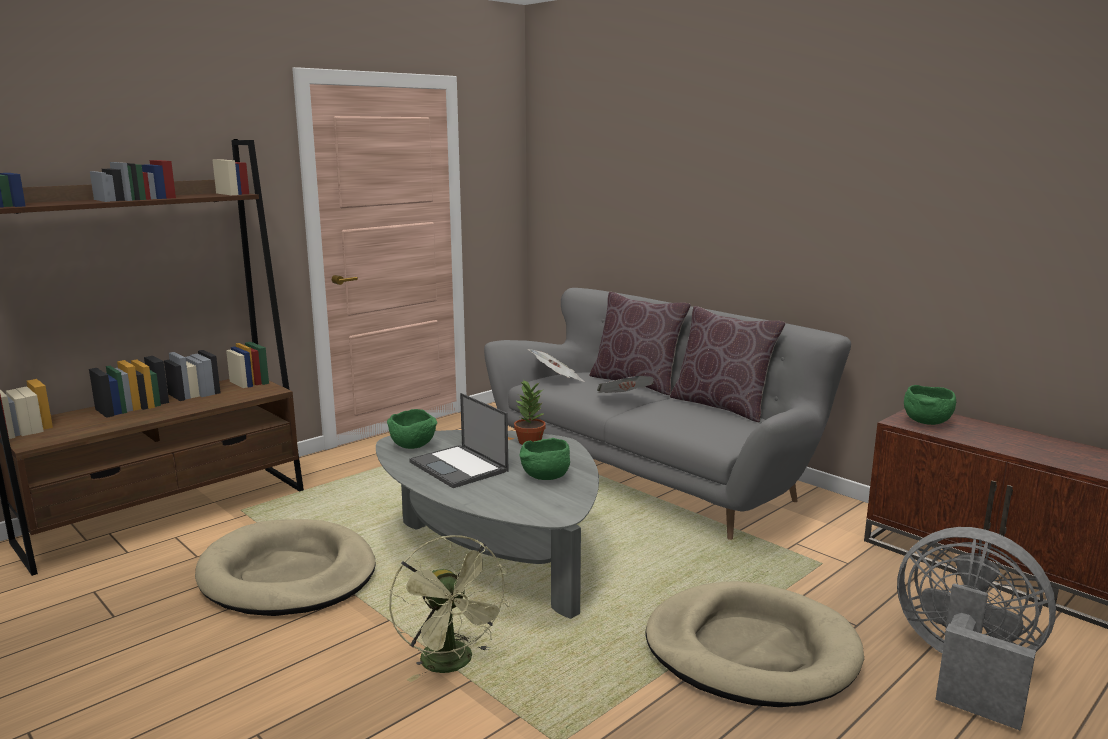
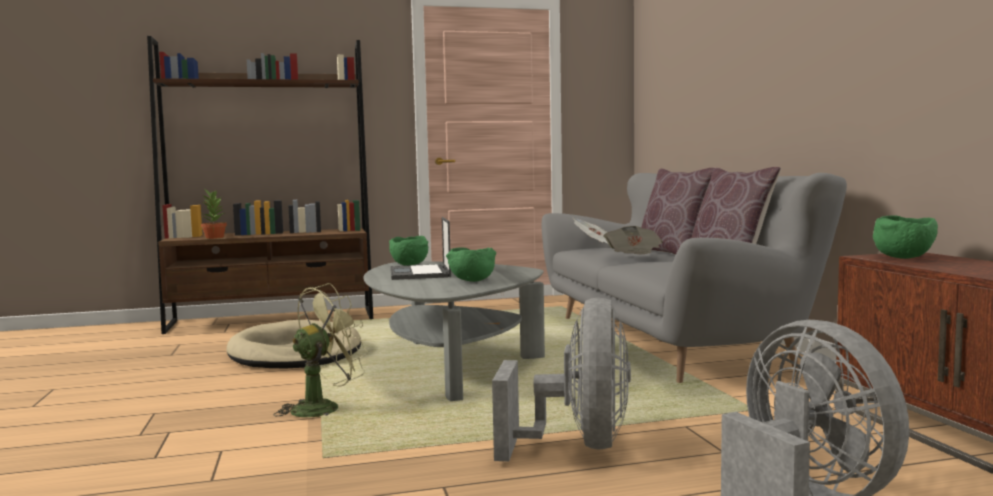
camera: 30 degrees right, 10 degrees down
green fan [389,535,510,682] -> green fan turned 135 degrees counterclockwise [274,283,369,417]
potted plant [514,379,546,445] -> potted plant moved to [201,190,227,239]
beige dog bed [646,581,864,707] -> grey fan [492,298,631,462]

